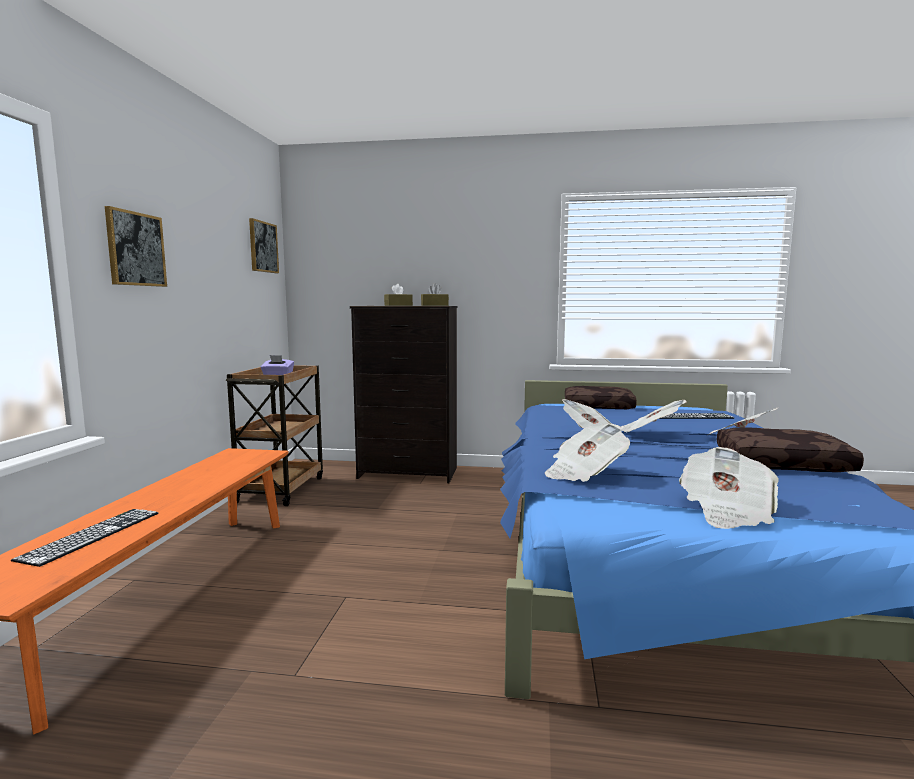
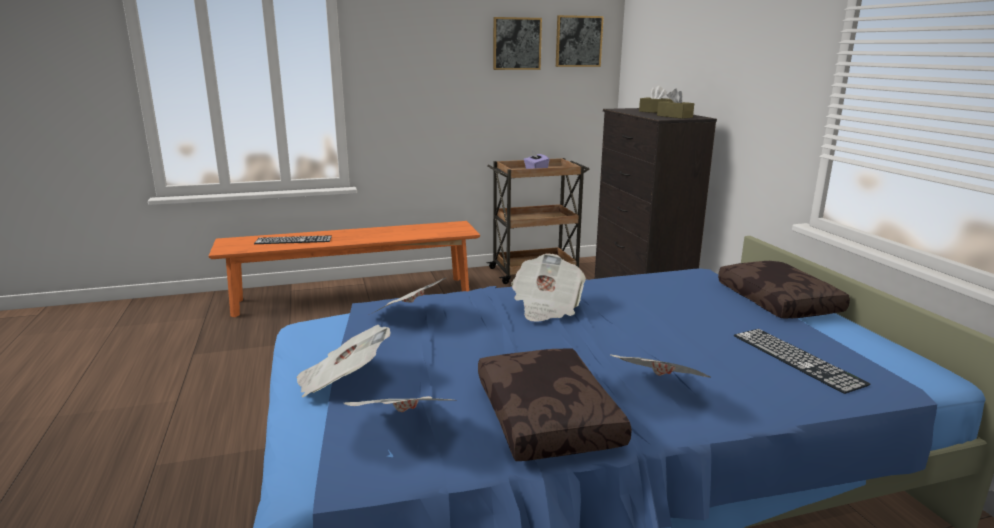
camera: 65 degrees right, 10 degrees up
picture [105,206,167,287] -> picture moved to [493,17,542,70]
newspaper [621,400,686,433] -> newspaper moved to [344,396,457,412]

